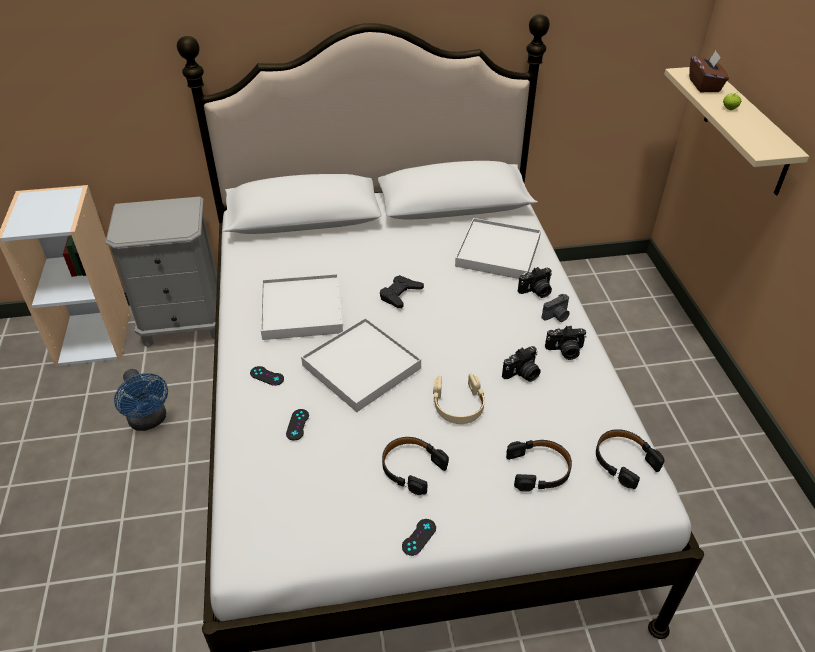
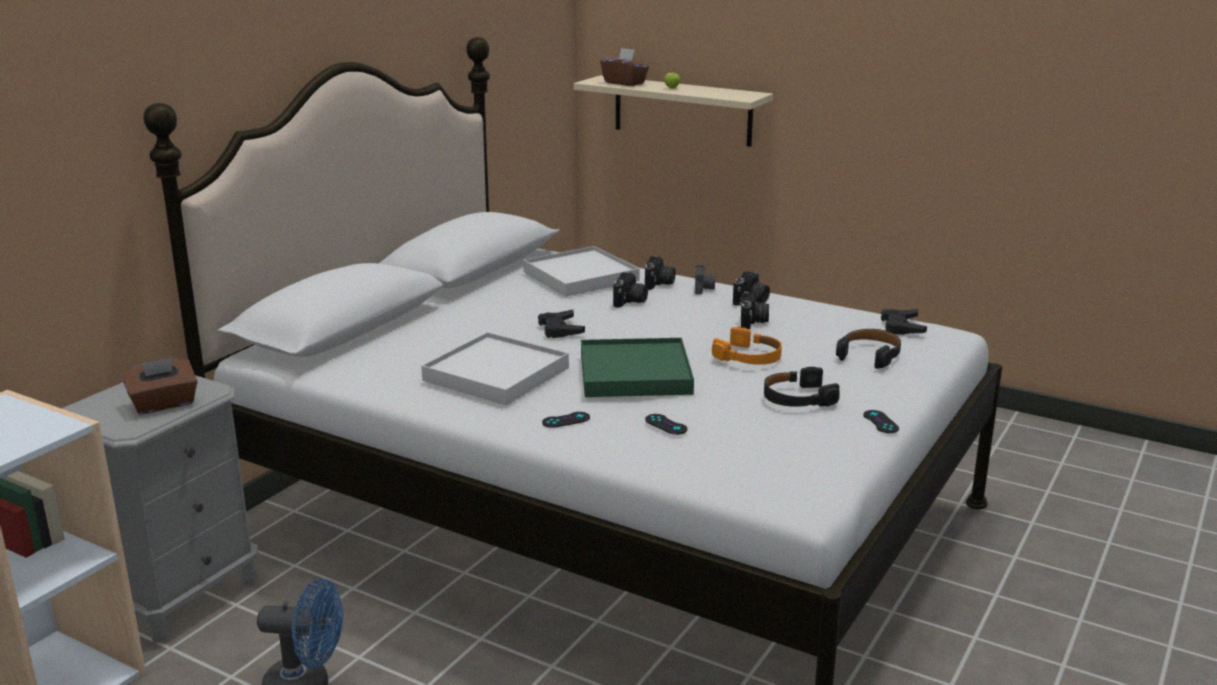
camera: 50 degrees left, 20 degrees down
white tray [301,318,421,412] -> green tray [581,338,694,397]
beige headphones [433,373,485,424] -> orange headphones [712,327,782,365]
black headphones [596,429,664,489] -> black game controller [881,309,927,335]
none -> brown tissue box [121,358,198,414]
none -> camera [613,272,648,308]

